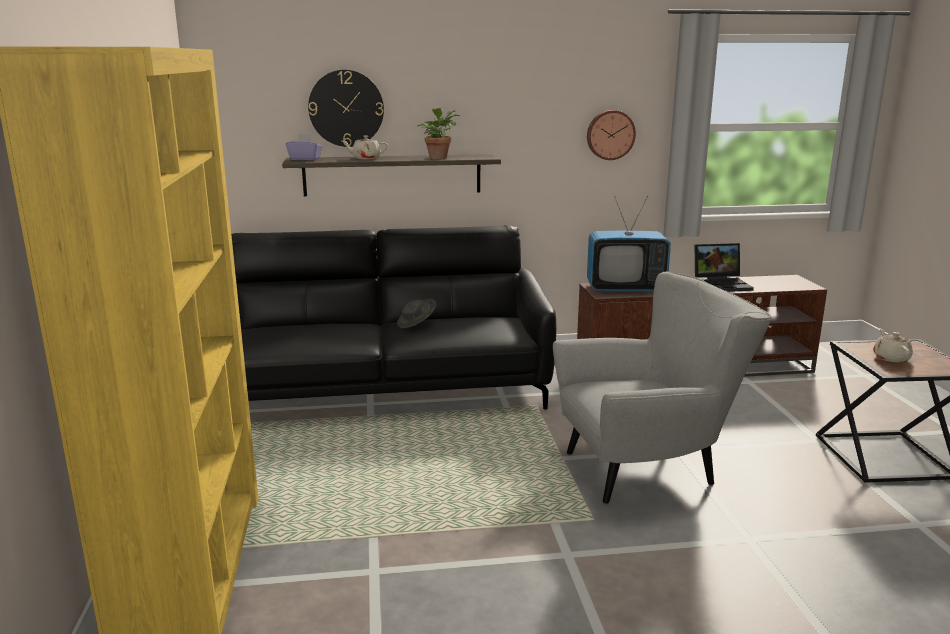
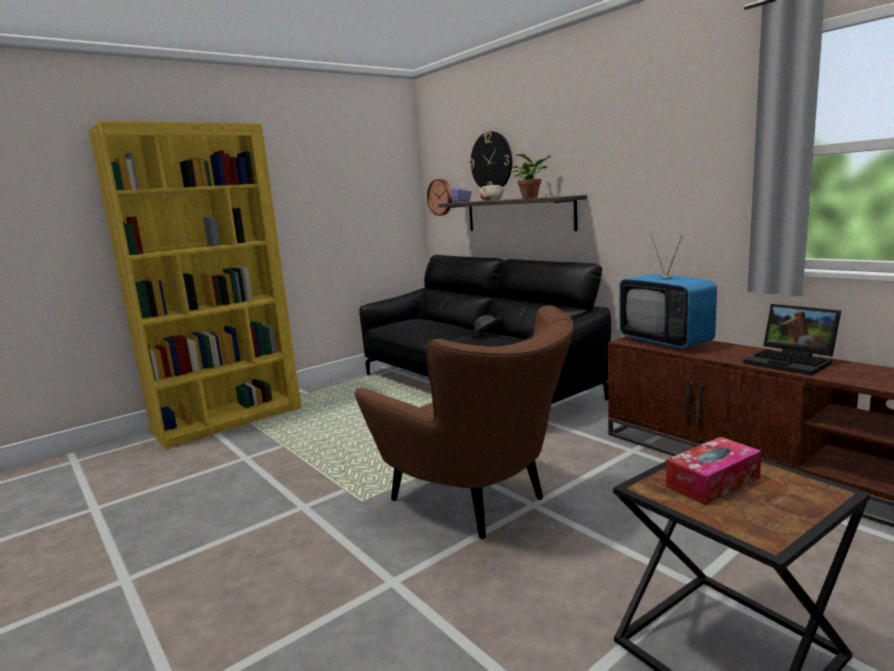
camera: 60 degrees right, 5 degrees down
grey armchair [553,271,771,504] -> brown armchair [354,306,573,539]
wall clock [587,110,636,160] -> wall clock moved to [427,179,452,216]
beige teapot [873,328,913,362] -> tissue box [666,437,762,505]

